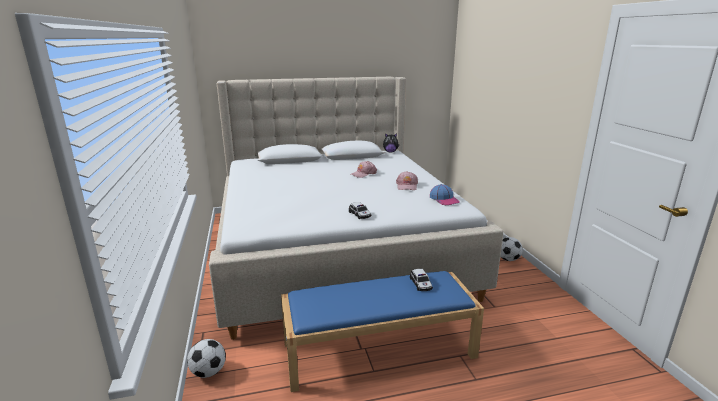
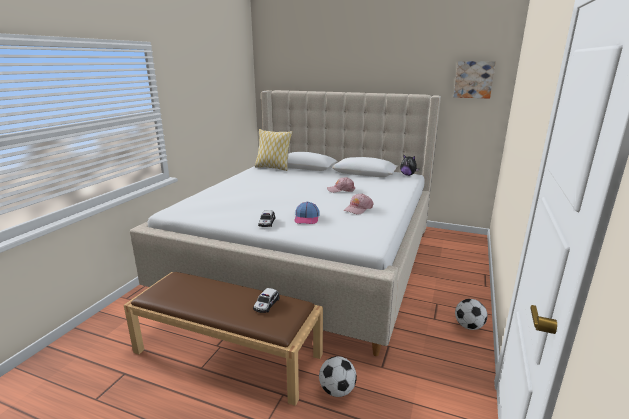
camera: 35 degrees right, 0 degrees up
football [187,339,226,378] -> football moved to [319,356,357,397]
blue bench [281,271,484,392] -> brown bench [124,272,323,406]
cap [430,184,460,205] -> cap moved to [295,201,320,224]
none -> pillow [255,129,293,171]
none -> picture [453,61,496,99]

